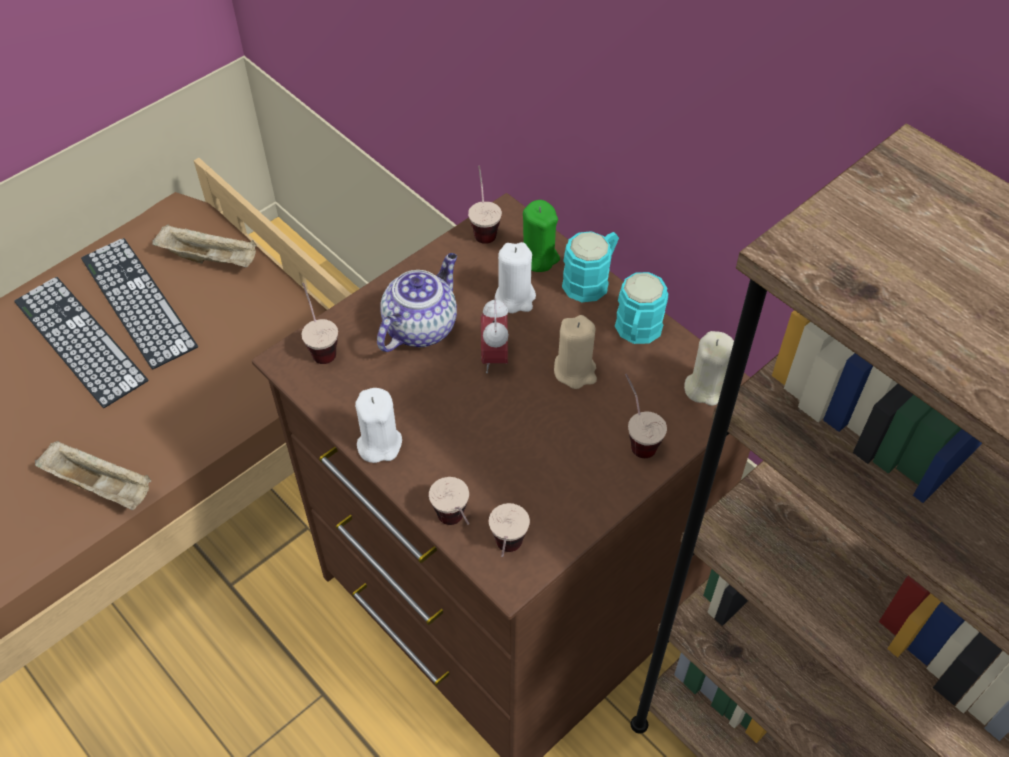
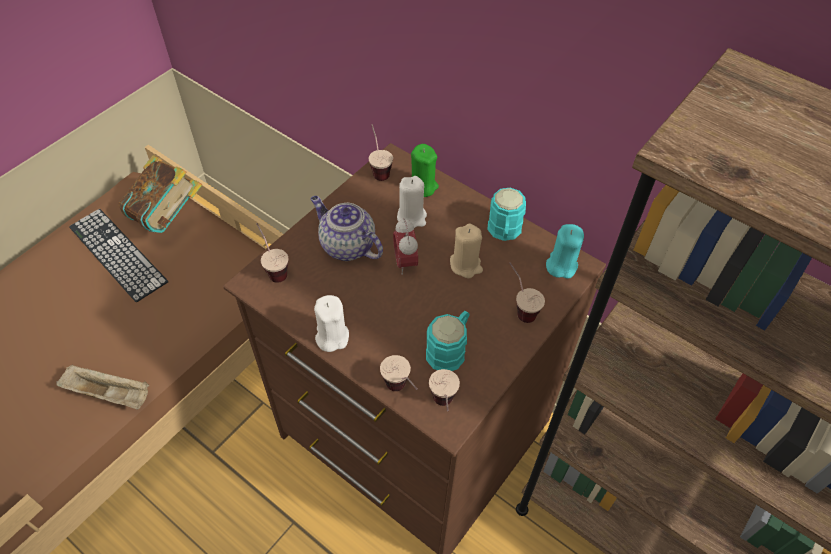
camera: 10 degrees left, 0 degrees up
keyboard [14,277,149,408] -> none
beige tray [152,224,257,267] -> book [119,155,202,233]
teapot [377,253,457,352] -> teapot turned 75 degrees counterclockwise [311,196,383,261]
turquoise mug [562,231,619,302] -> turquoise mug moved to [426,311,470,371]
beige candle [684,331,734,406] -> turquoise candle [546,224,584,279]

